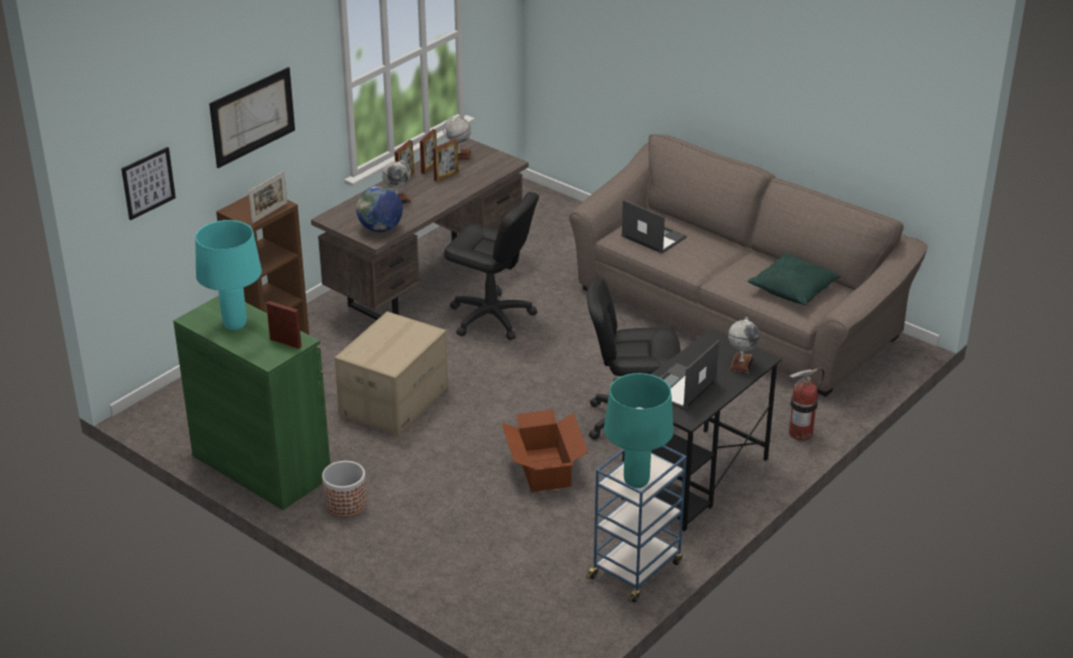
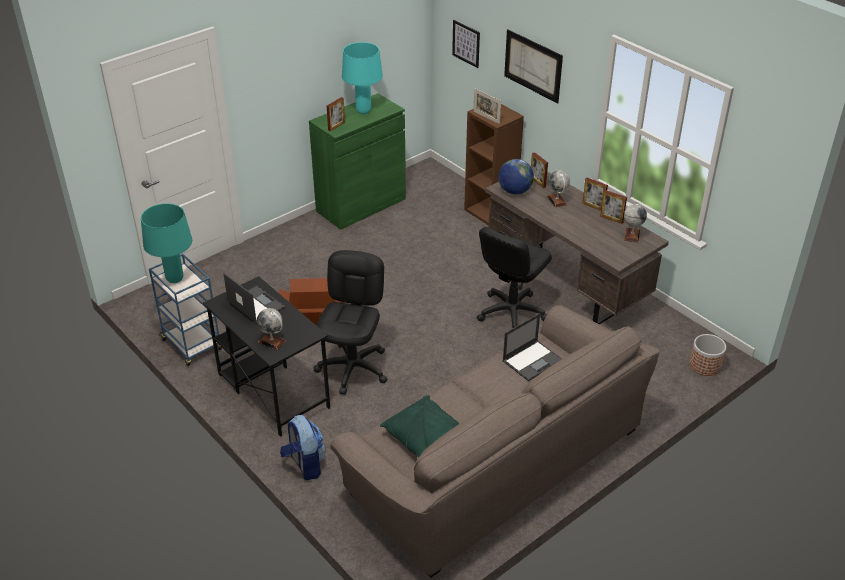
camera: 100 degrees right, 5 degrees up
planter [322,461,367,517] -> planter moved to [690,334,726,376]
cardboard box [335,311,448,436] -> none
picture frame [433,139,459,182] -> picture frame moved to [531,152,548,188]
fire extinguisher [789,368,825,441] -> backpack [280,415,326,480]

